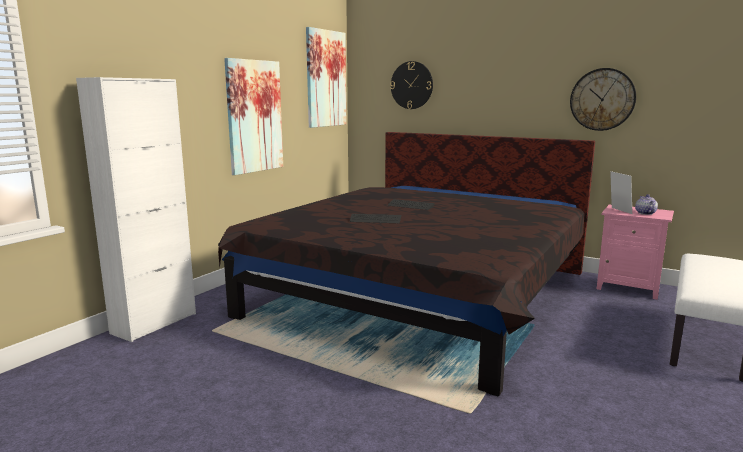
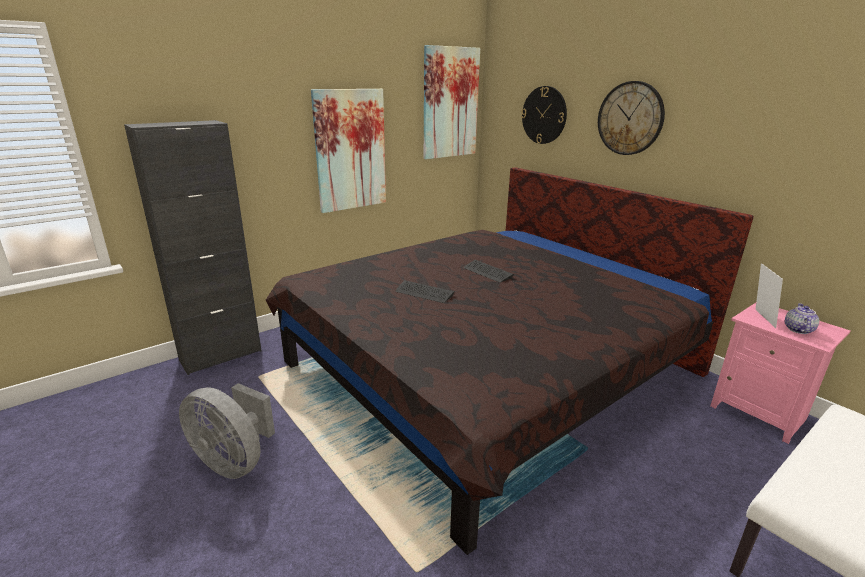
camera: 20 degrees right, 10 degrees up
white cabinet [76,77,196,342] -> black cabinet [124,120,262,375]
wall clock [570,68,636,131] -> wall clock moved to [598,81,665,155]
none -> grey fan [179,383,275,479]

